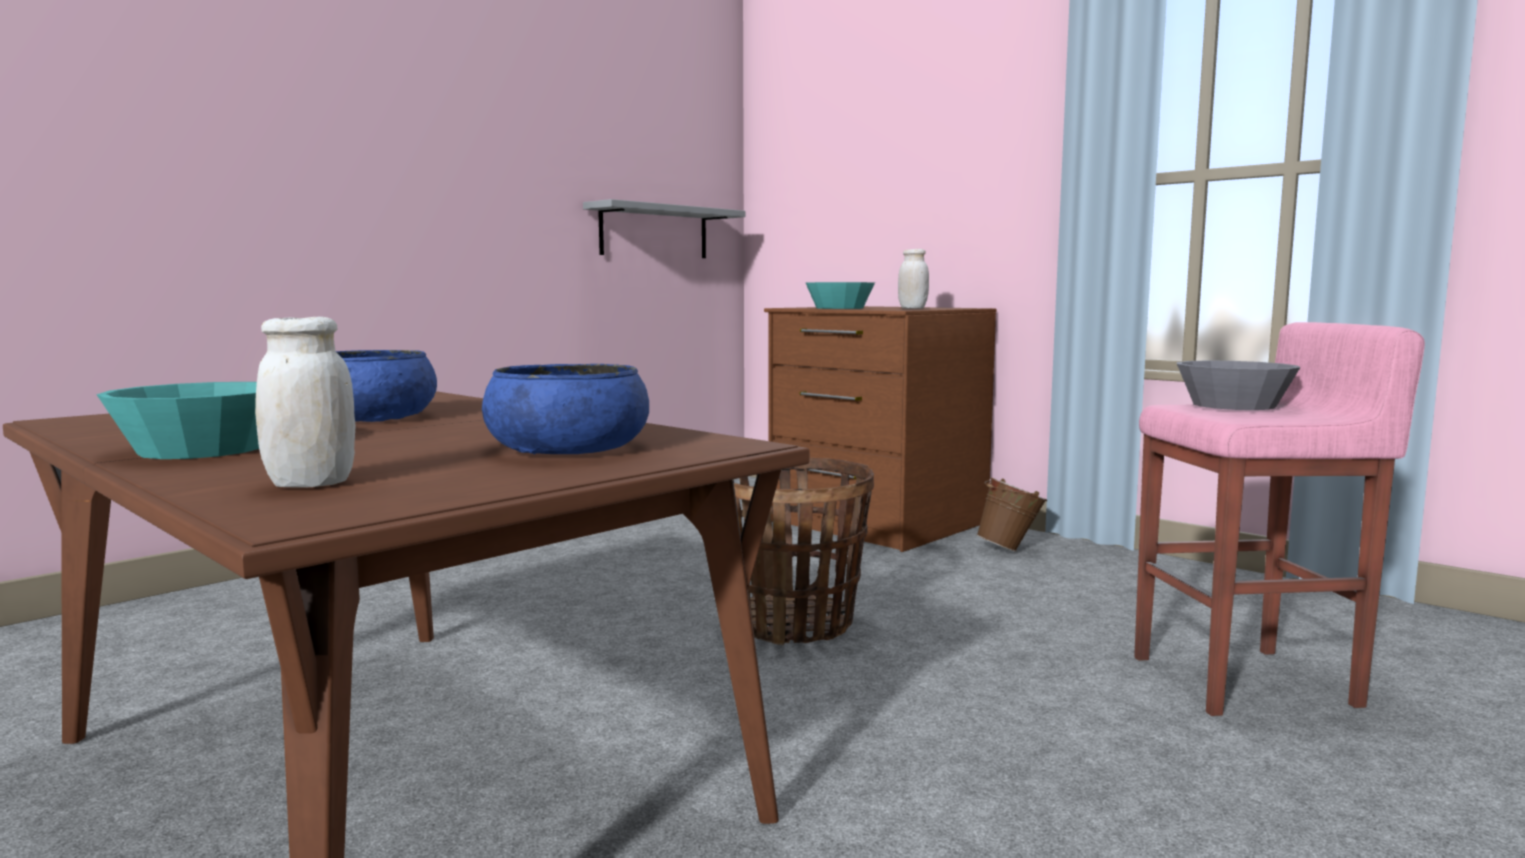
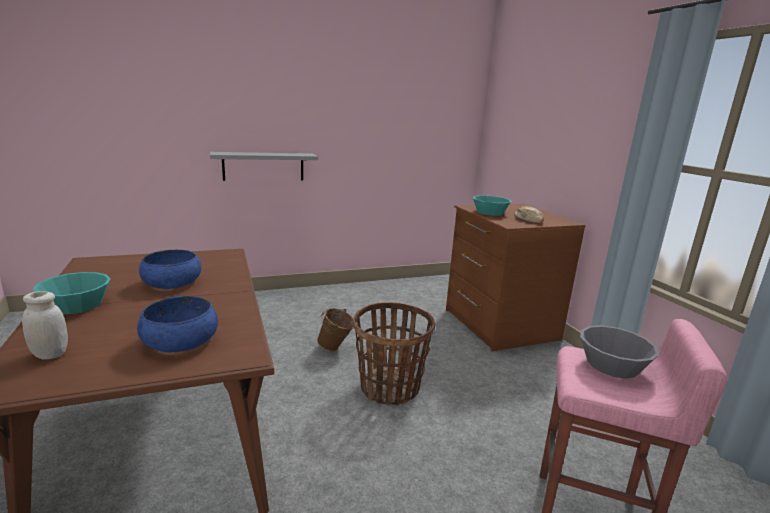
camera: 25 degrees right, 10 degrees up
grey shelf [583,199,745,258] -> grey shelf moved to [210,152,318,181]
white jar [898,249,929,309] -> bread [514,206,544,223]
brown bucket [976,477,1047,552] -> brown bucket moved to [317,308,354,351]

